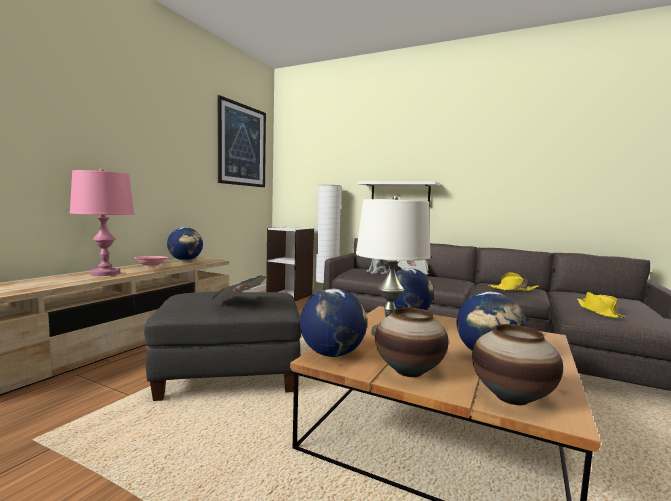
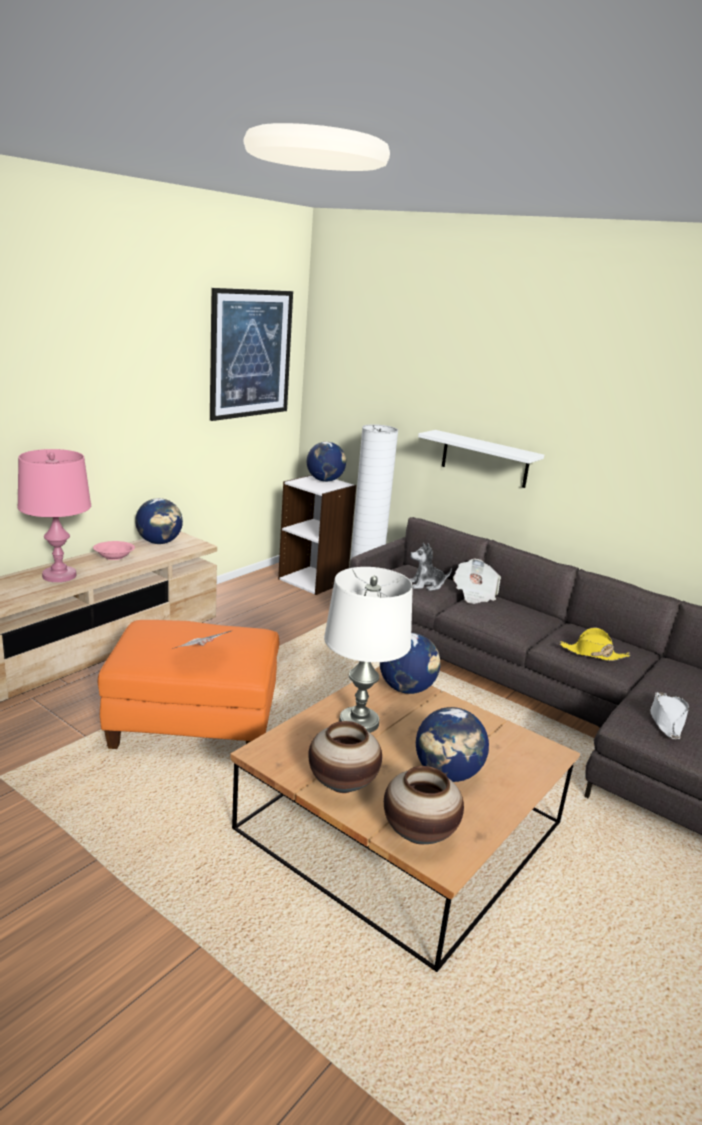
camera: 10 degrees right, 15 degrees up
grey ottoman [144,291,301,401] -> orange ottoman [98,620,280,749]
globe [300,289,367,357] -> globe moved to [307,442,346,482]
yellow hat [577,292,625,318] -> white hat [650,692,689,739]

